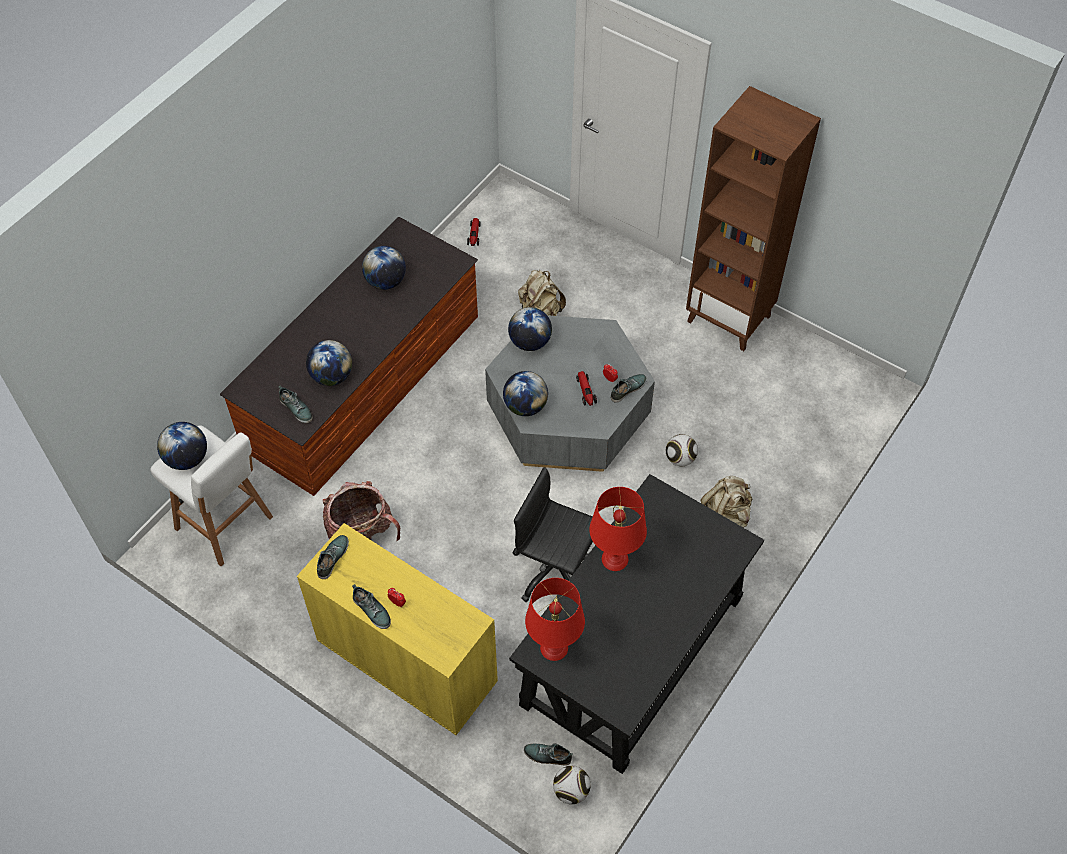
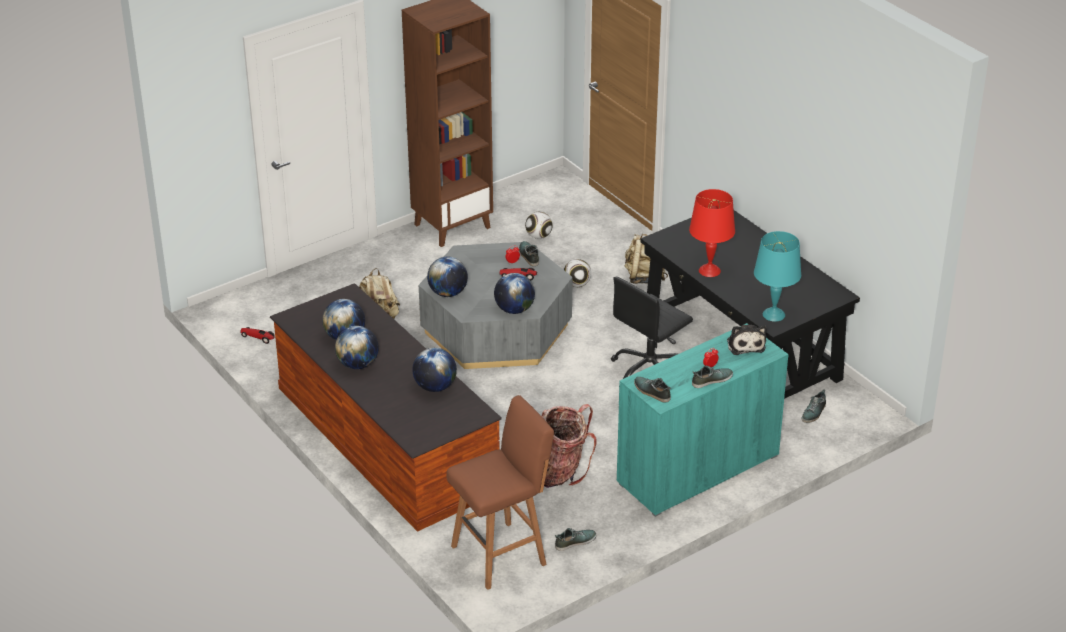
camera: 70 degrees left, 20 degrees down
white stool [150,425,273,566] -> brown stool [447,395,554,590]
globe [157,422,207,470] -> globe moved to [335,326,379,369]
shoe [278,385,313,423] -> shoe moved to [555,528,596,551]
yellow cabinet [297,523,498,735] -> turquoise cabinet [617,323,789,517]
red table lamp [525,578,585,661] -> turquoise table lamp [754,231,801,321]
football [553,766,591,804] -> football moved to [525,212,553,239]
none -> plush toy [727,325,767,355]

